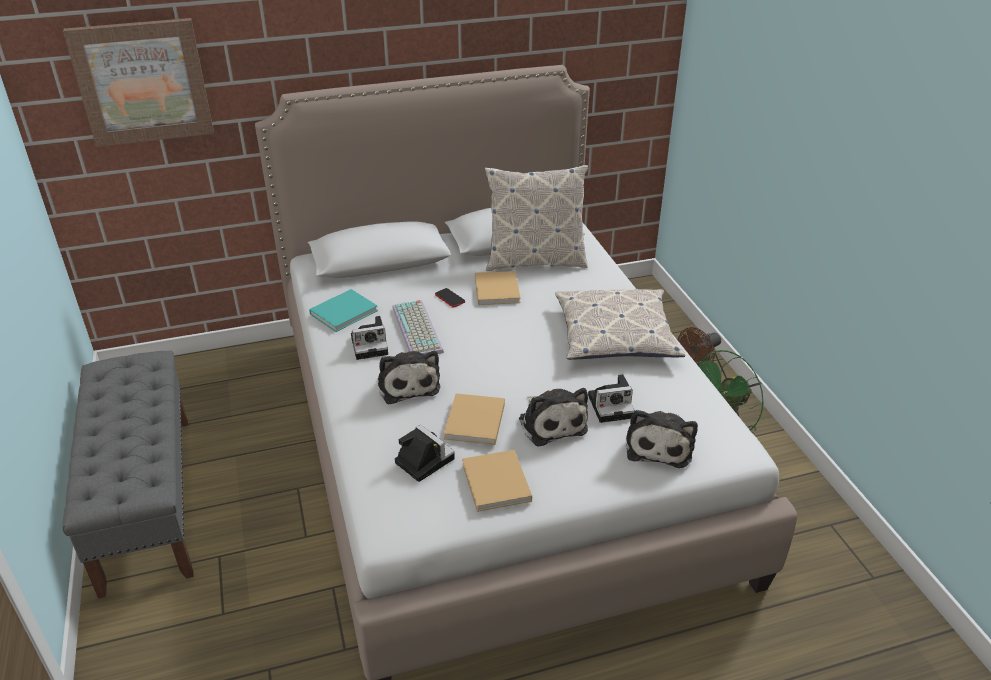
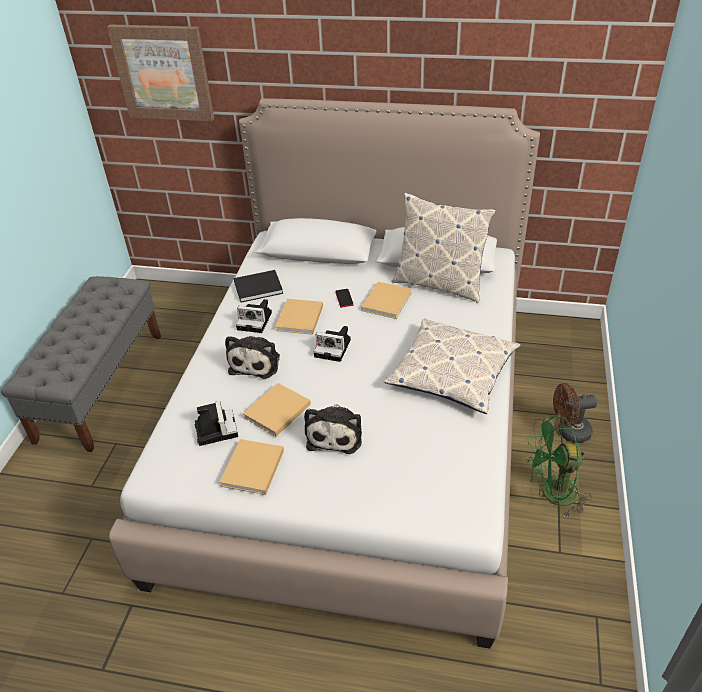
camera: 30 degrees right, 5 degrees up
turquoise book [309,289,378,332] -> black book [234,270,283,303]
keyboard [392,300,444,355] -> beige book [275,299,323,335]
camera [588,374,635,423] -> camera moved to [314,326,351,362]
plush toy [626,410,698,468] -> none

